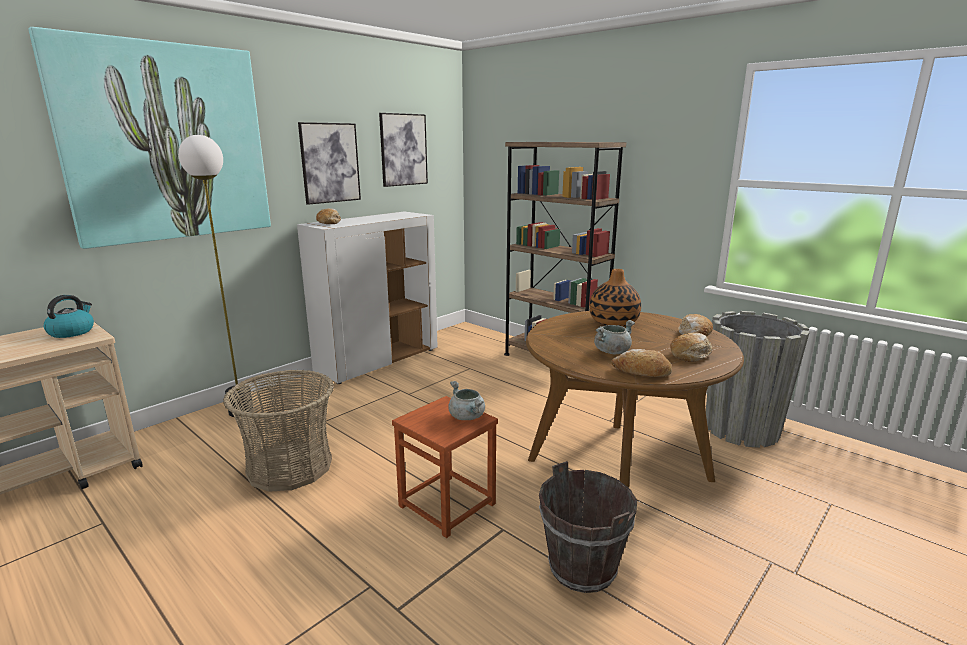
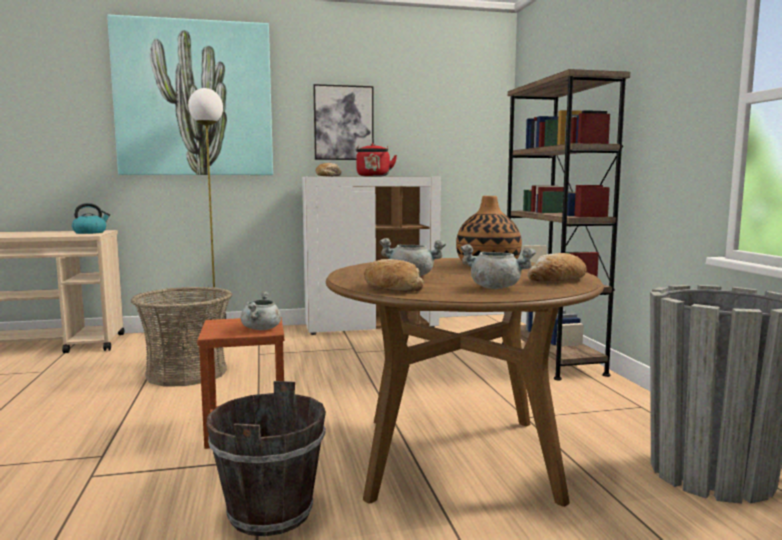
camera: 35 degrees right, 10 degrees down
picture [379,113,428,187] -> none
bread [670,333,712,362] -> grey cooking pot [461,244,536,289]
none -> red kettle [356,143,397,177]

